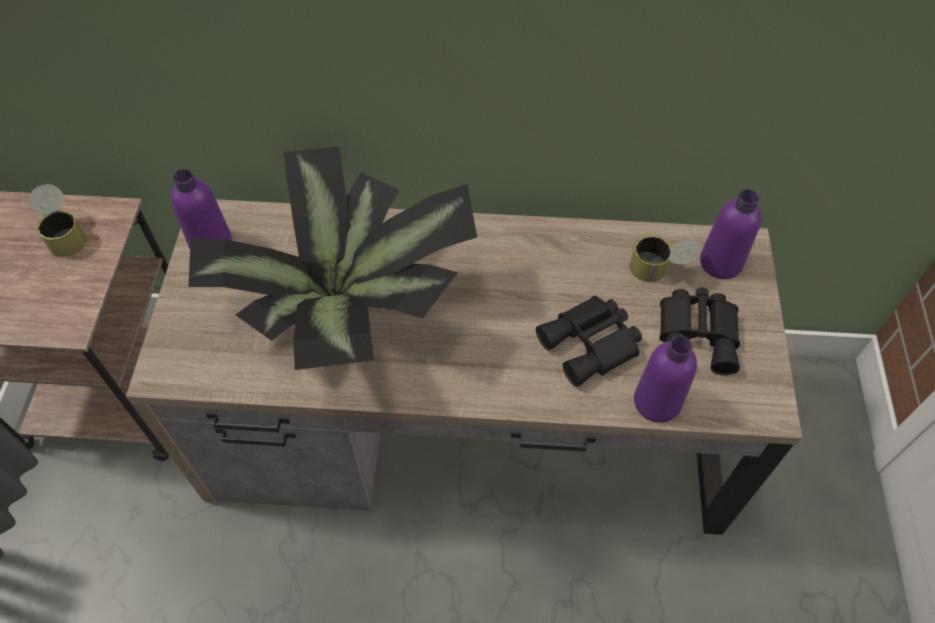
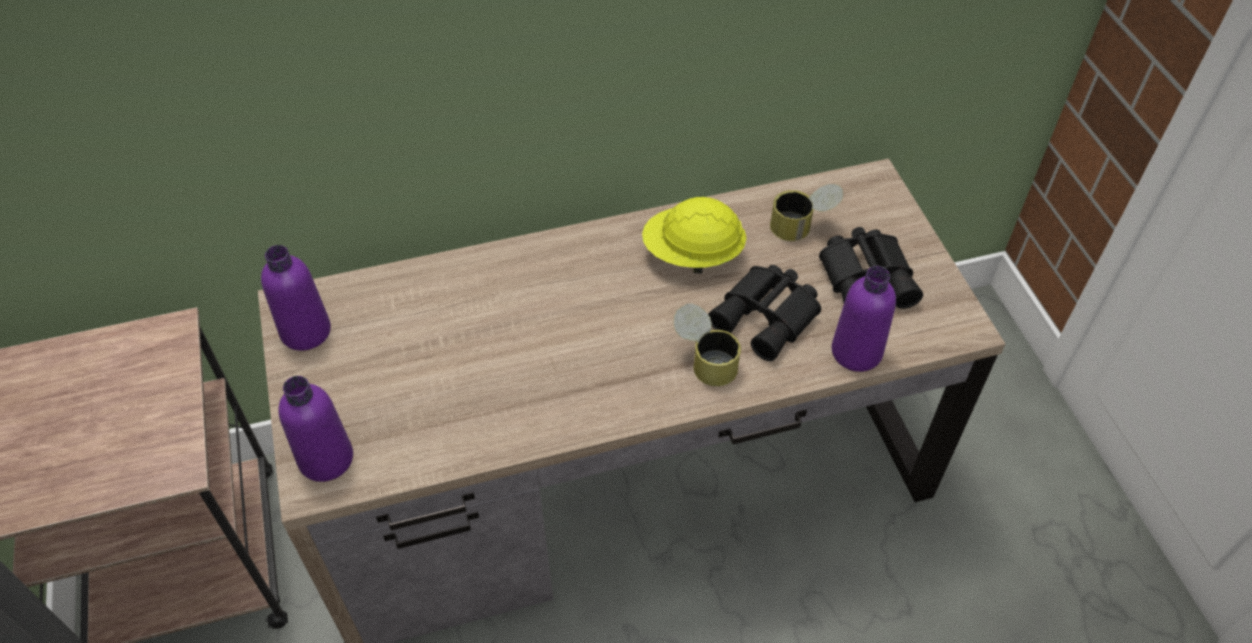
camera: 20 degrees left, 5 degrees down
can [29,184,86,257] -> can moved to [674,303,741,386]
potted plant [188,146,477,370] -> none
purple bottle [700,189,762,279] -> purple bottle moved to [278,376,353,482]
none -> yellow hard hat [642,197,746,274]

